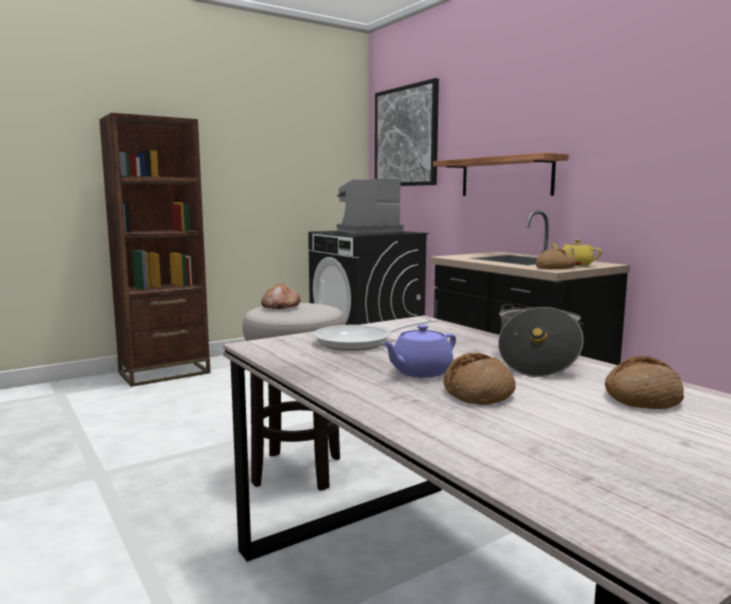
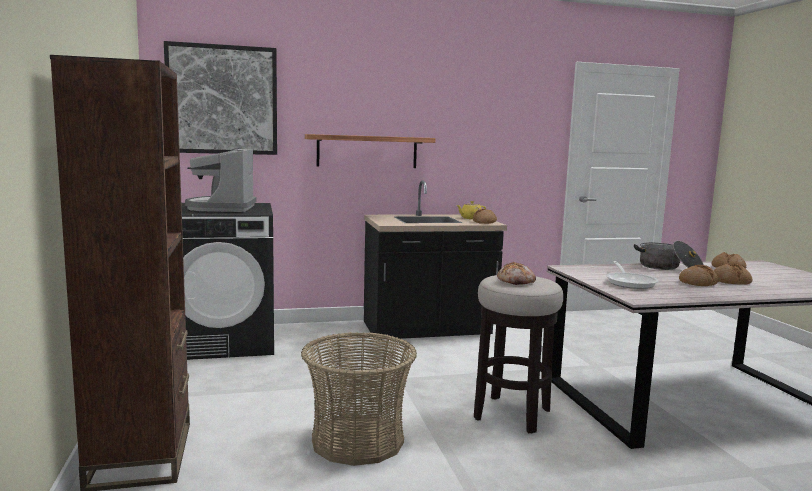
camera: 70 degrees left, 0 degrees up
purple teapot [382,324,456,378] -> bread [679,265,718,286]
none -> basket [301,332,417,466]

